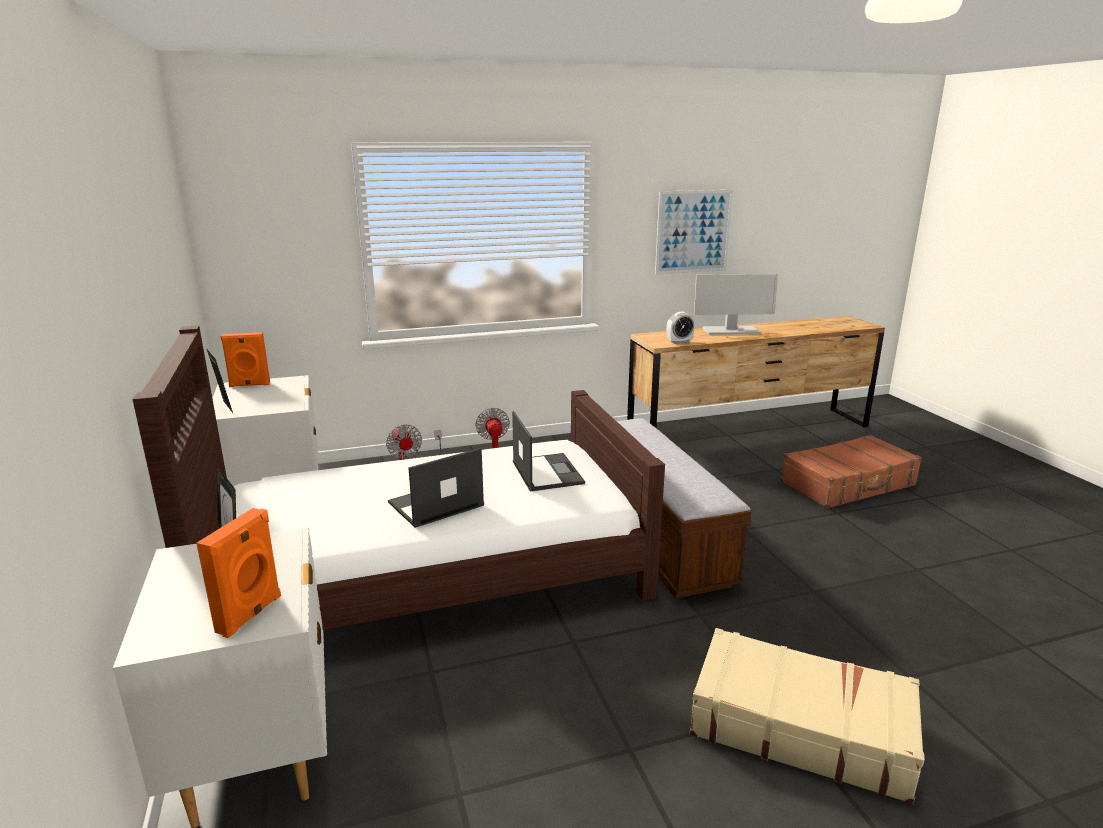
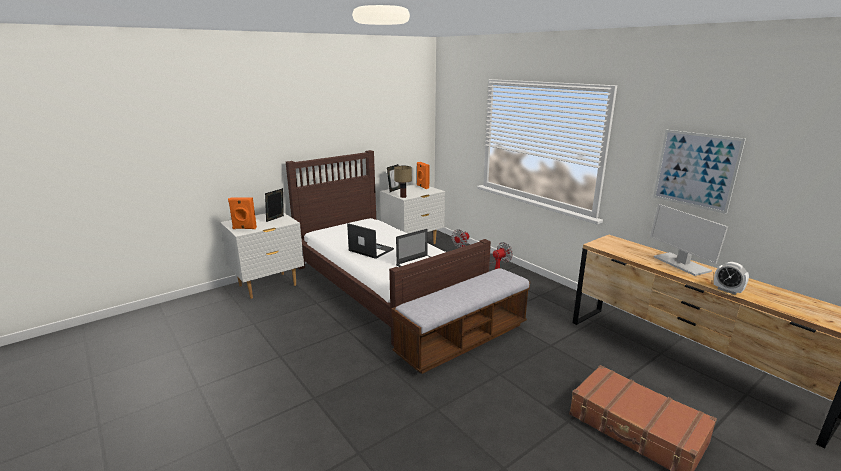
camera: 70 degrees right, 0 degrees up
alarm clock [666,312,695,344] -> alarm clock moved to [714,262,749,295]
beige suitcase [690,628,924,805] -> none
none -> table lamp [394,166,412,198]

